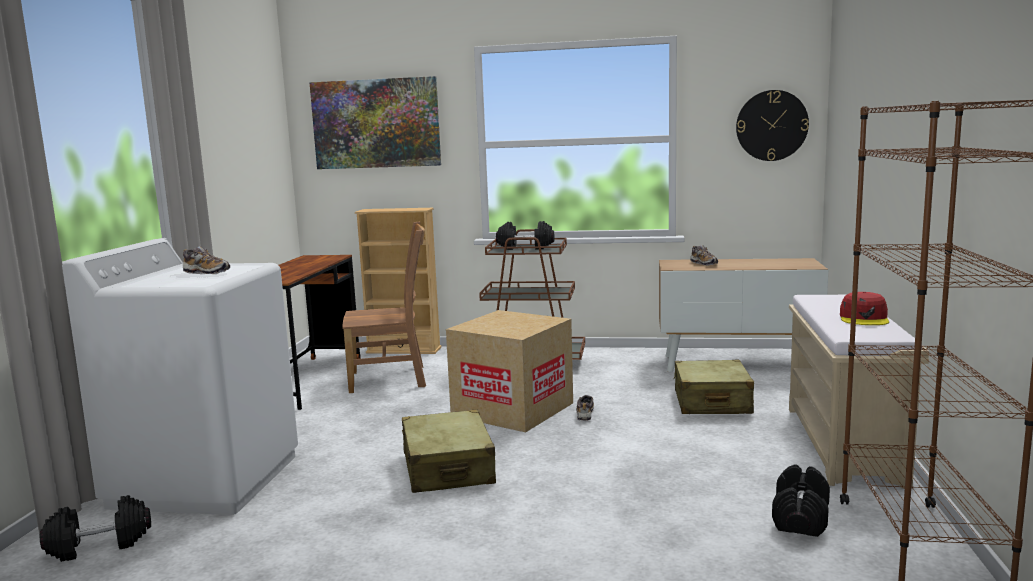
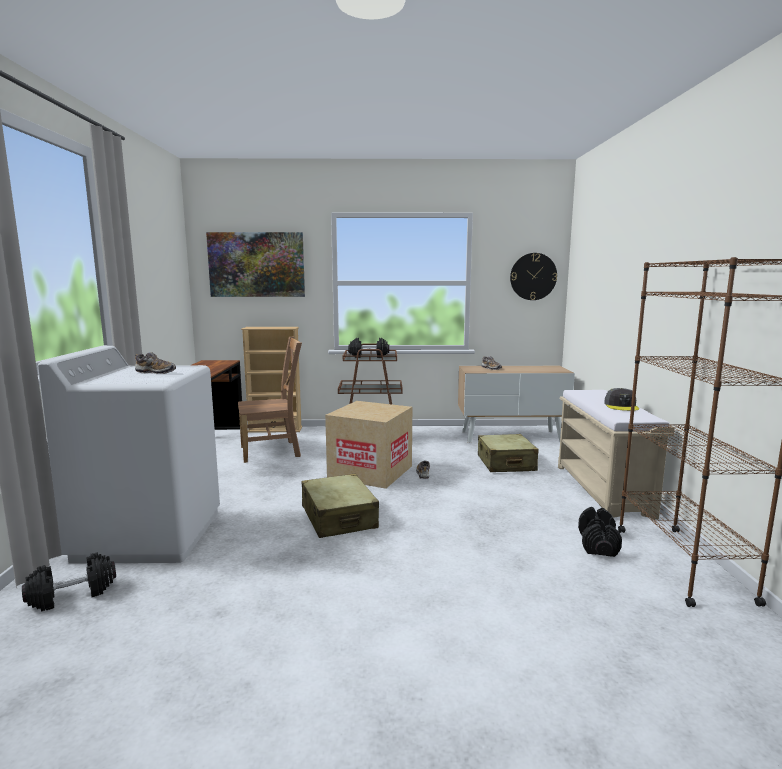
camera: 10 degrees left, 0 degrees up
red cap [840,292,889,325] -> grey cap [604,388,639,411]

